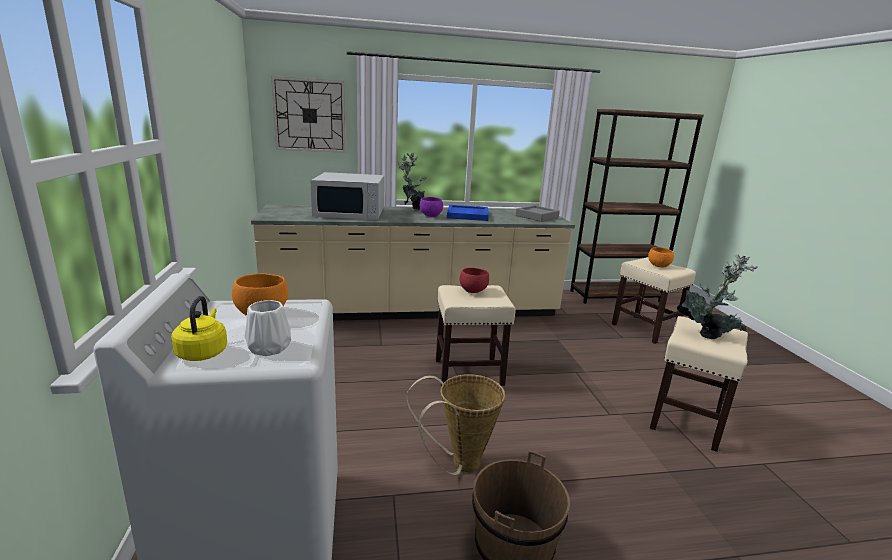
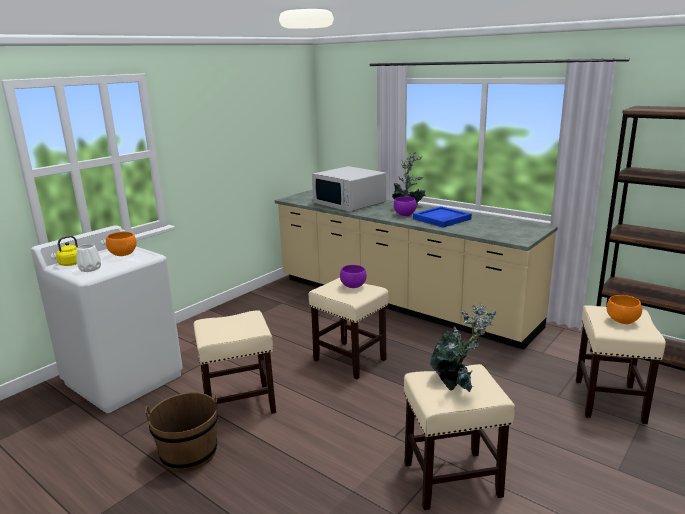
camera: 50 degrees right, 0 degrees up
wall clock [271,76,346,153] -> none
basket [406,374,505,475] -> beige stool [194,310,276,414]
red bowl [459,268,489,293] -> purple bowl [340,265,367,288]
grey tray [516,205,560,222] -> none

